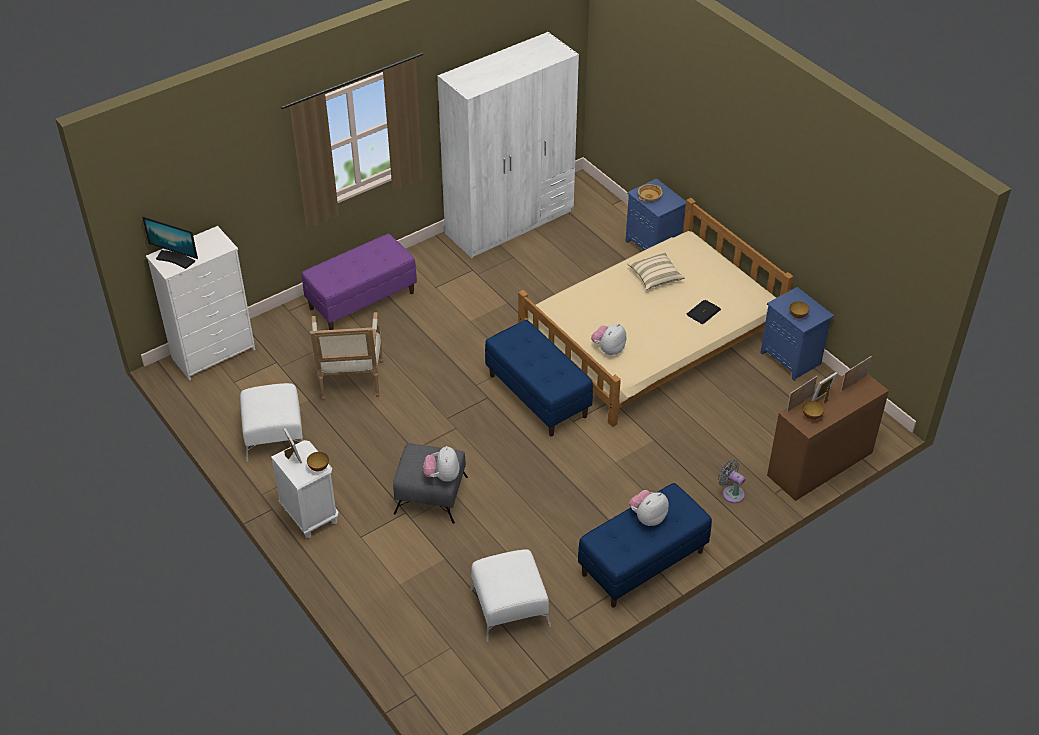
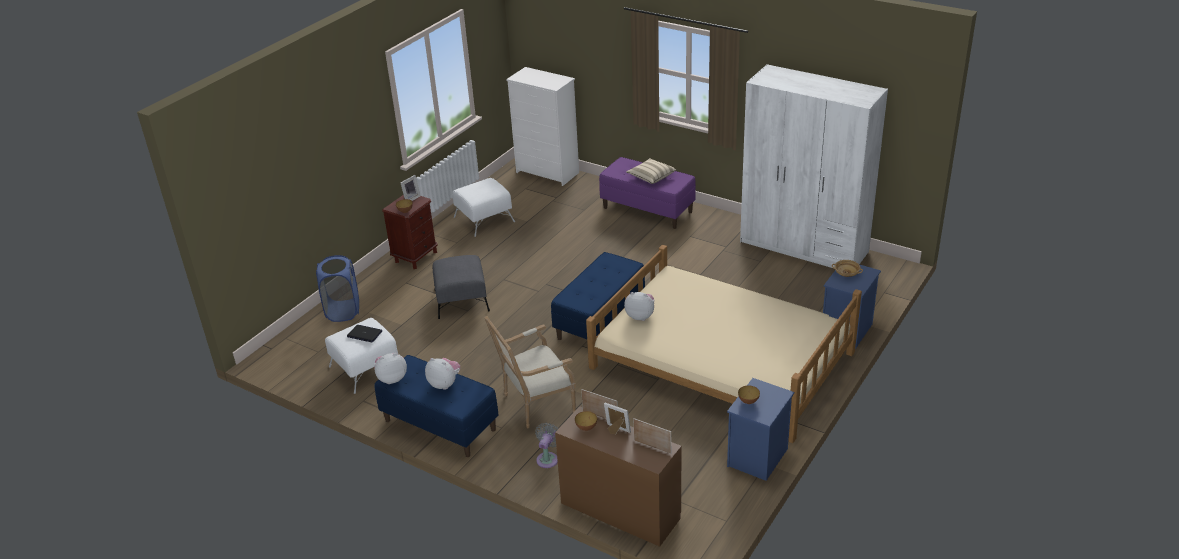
camera: 70 degrees right, 10 degrees down
monitor [142,217,198,269] -> none
white nightstand [271,440,339,538] -> brown nightstand [382,195,438,269]
armchair [310,312,383,401] -> armchair moved to [484,316,576,428]
plush toy [424,446,459,482] -> plush toy moved to [374,353,407,384]
beige pillow [628,253,685,290] -> beige pillow moved to [626,158,676,184]
laptop [687,300,721,324] -> laptop moved to [347,325,382,342]
none -> blue laundry basket [316,255,359,322]

